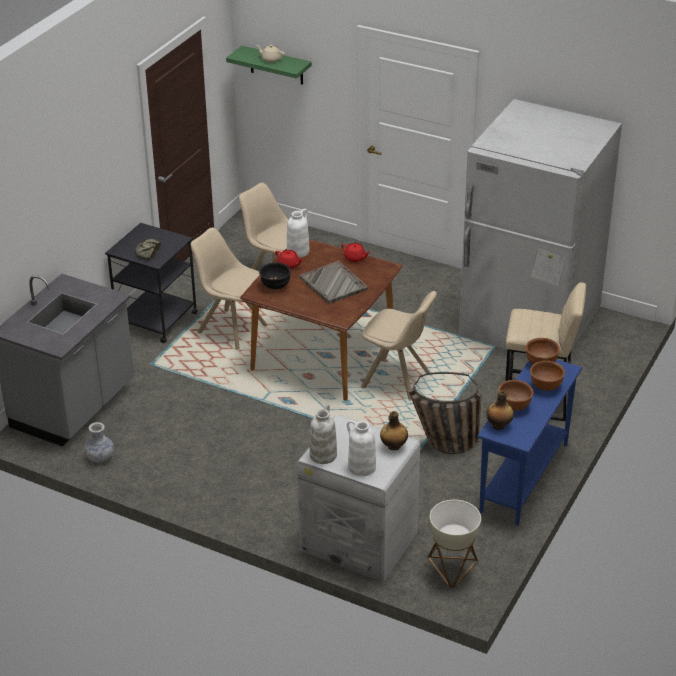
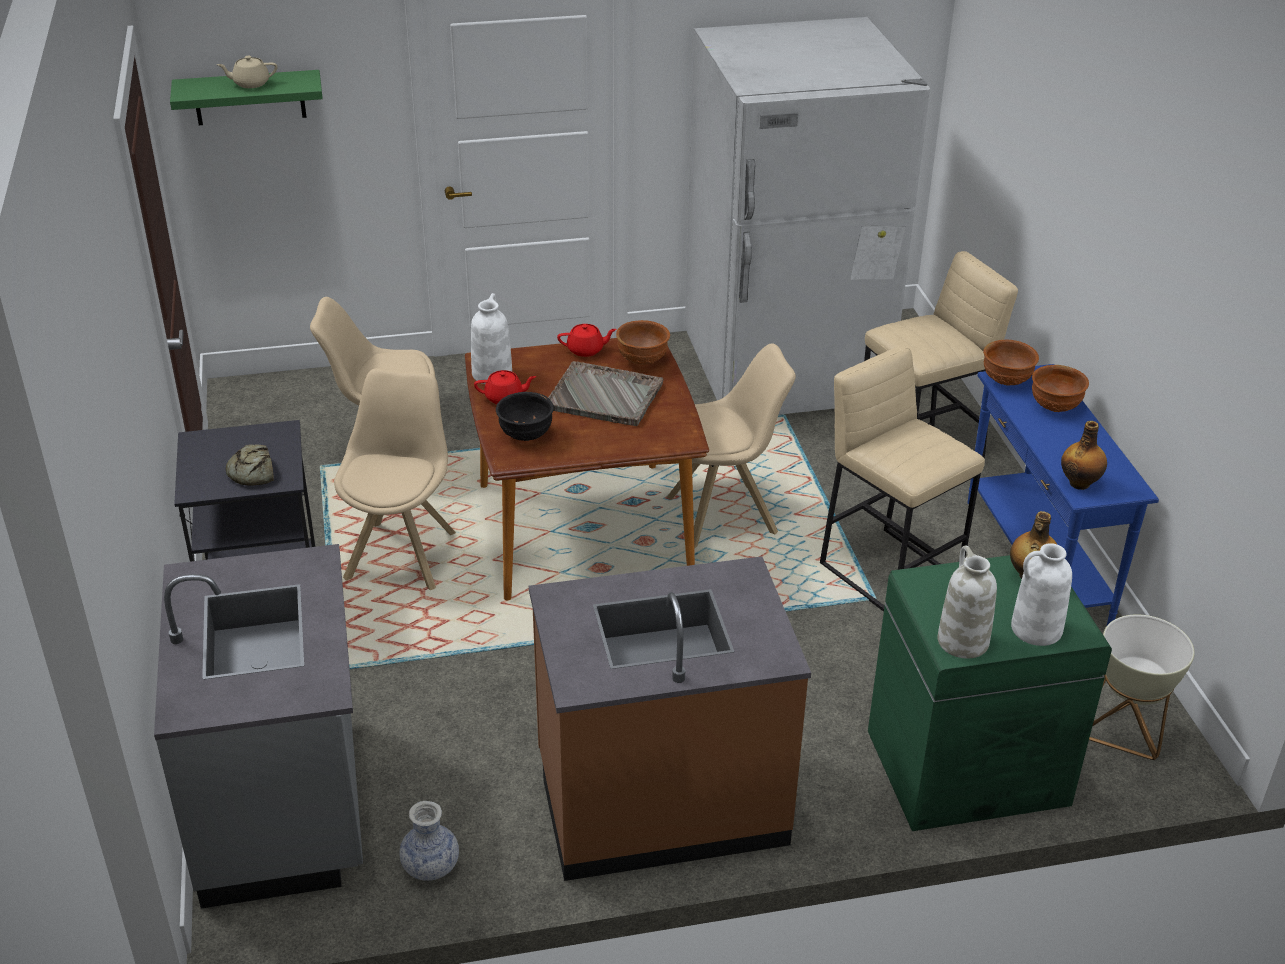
camera: 40 degrees left, 0 degrees up
beige chair [190,227,267,350] -> beige chair turned 105 degrees clockwise [334,368,456,590]
white washing machine [297,415,420,582] -> green washing machine [868,555,1112,831]
basket [408,372,482,454] -> beige stool [820,345,985,612]
brown bowl [498,380,534,411] -> brown bowl moved to [616,320,670,365]
none -> brown counter [529,556,811,881]

